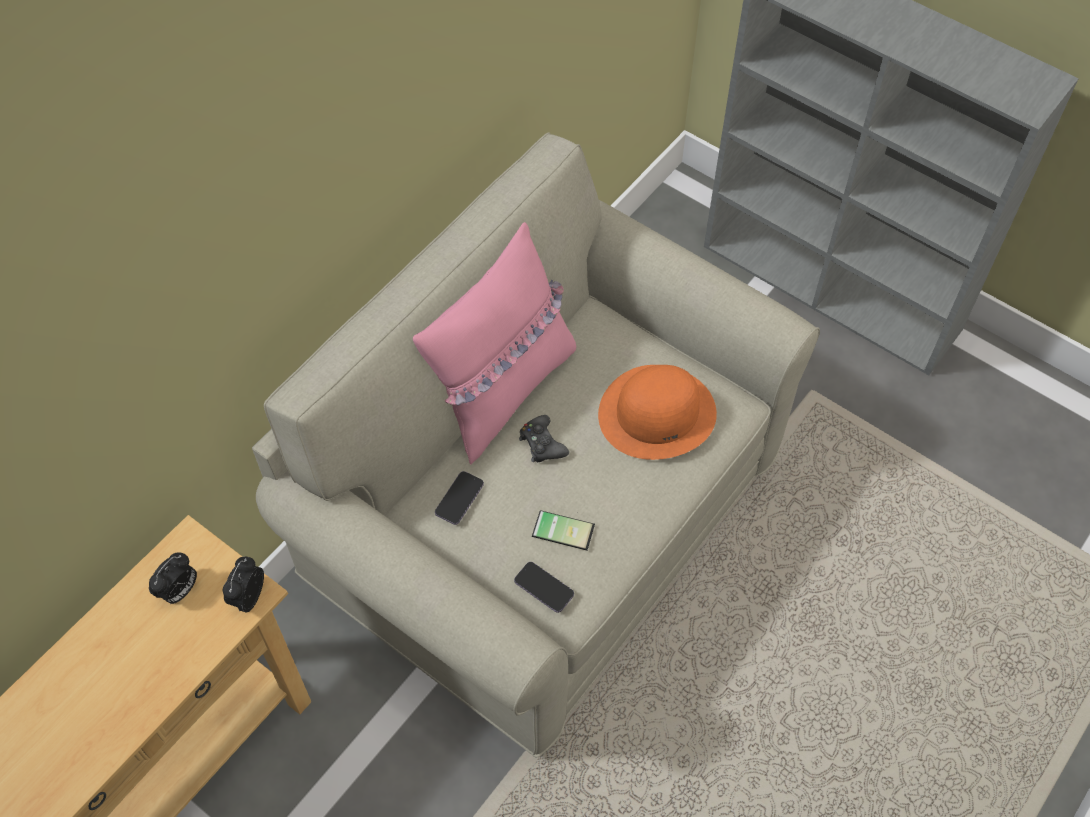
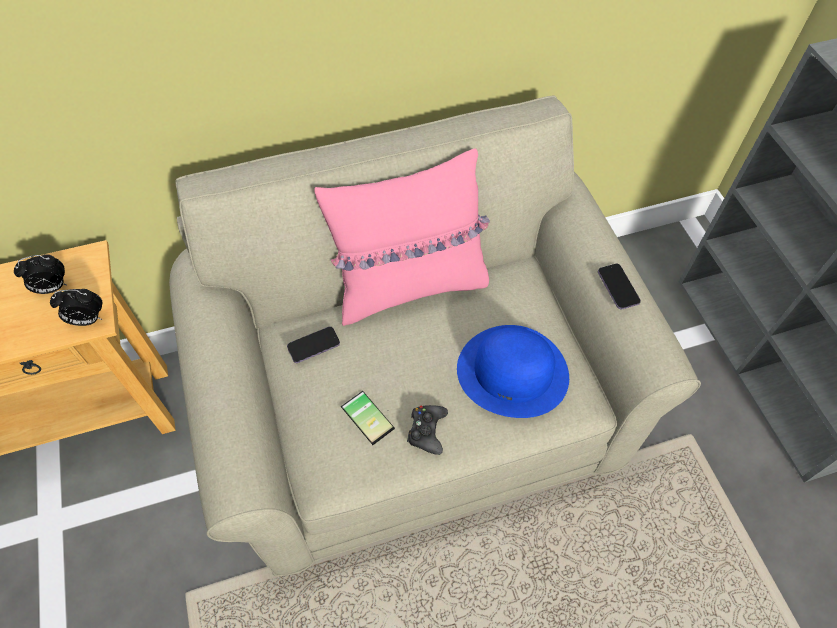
camera: 35 degrees right, 0 degrees up
alarm clock [223,557,264,613] -> alarm clock turned 150 degrees counterclockwise [50,289,103,326]
phone [514,562,574,613] -> phone moved to [598,264,641,309]
black game controller [519,415,569,462] -> black game controller moved to [407,405,448,455]
orange hat [598,365,717,460] -> blue hat [457,325,569,418]

